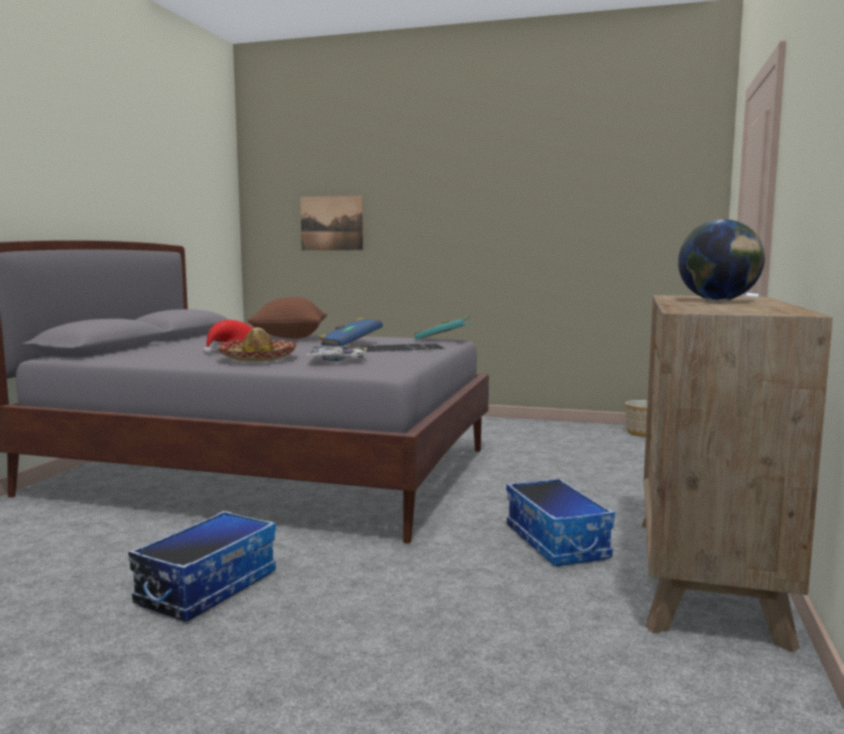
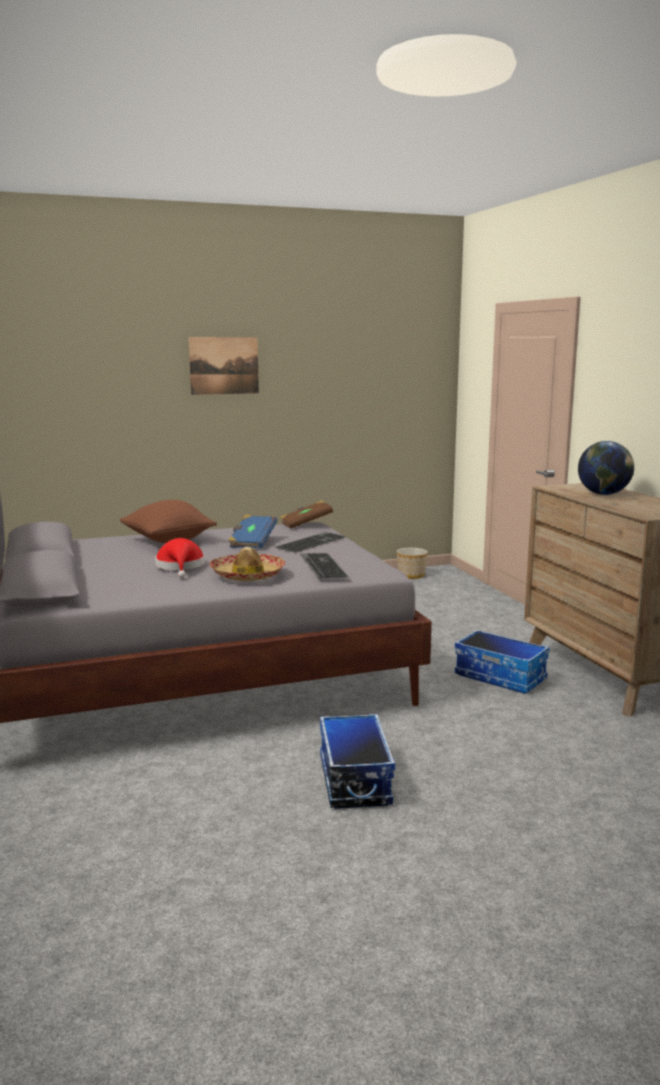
camera: 35 degrees left, 5 degrees up
picture [300,195,363,250] -> picture moved to [188,337,259,395]
tray [306,346,368,361] -> keyboard [300,553,349,578]
turquoise book [414,316,471,340] -> brown book [280,500,333,529]

